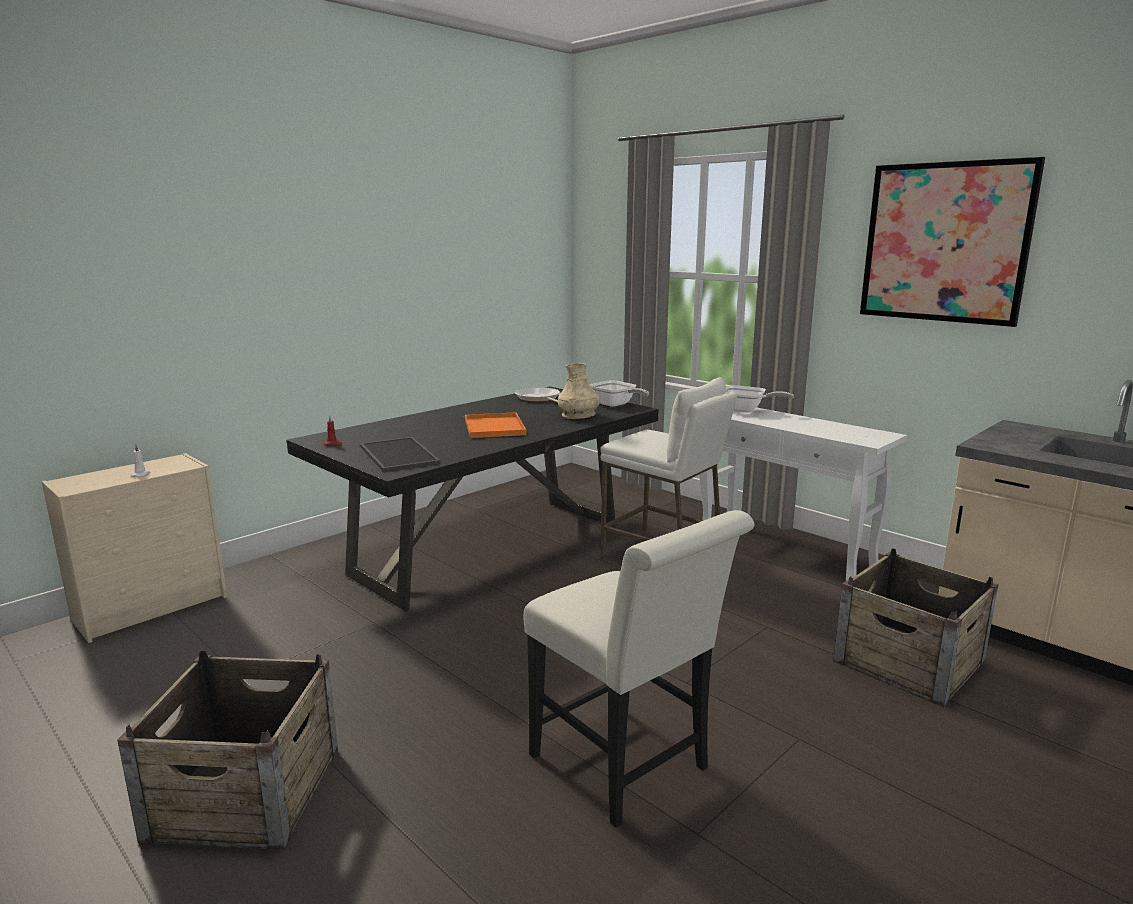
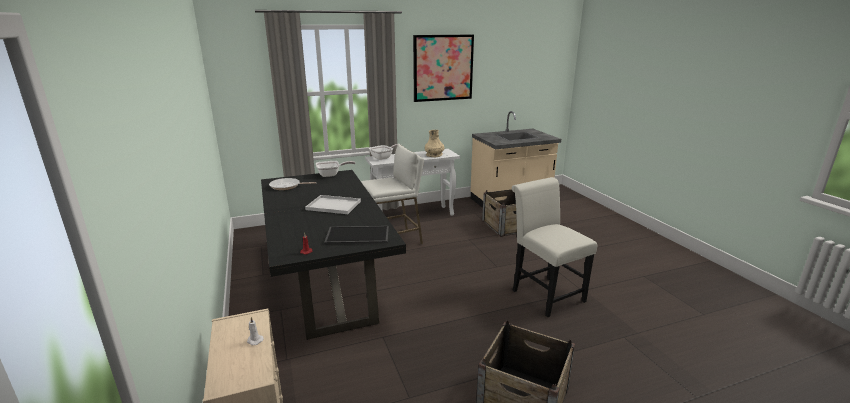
camera: 65 degrees left, 5 degrees up
orange tray [465,412,526,438] -> white tray [305,195,361,214]
white chair [524,510,754,828] -> white chair turned 105 degrees counterclockwise [512,177,597,317]
beige vase [558,363,599,419] -> beige vase moved to [425,130,445,157]

